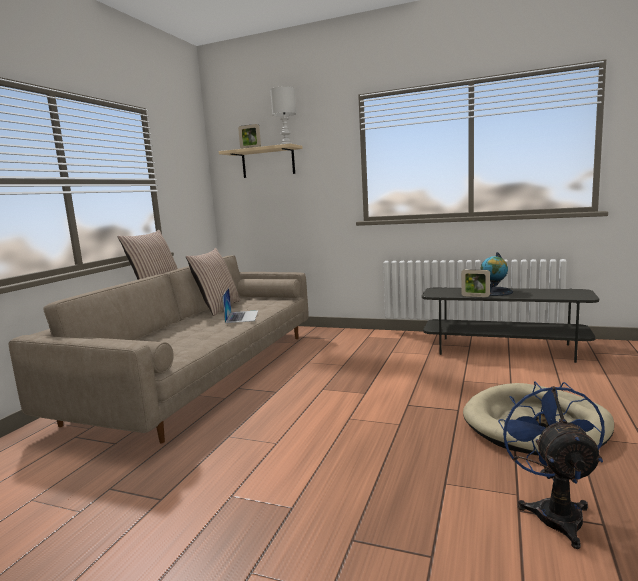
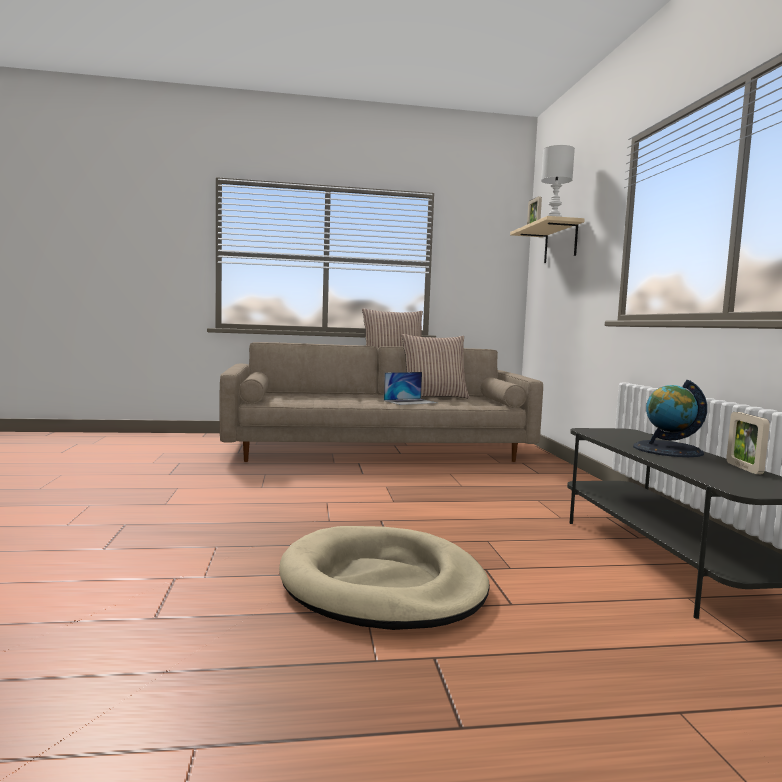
camera: 60 degrees right, 5 degrees down
picture frame [461,269,490,297] -> picture frame moved to [726,412,770,474]
blue fan [498,381,605,549] -> none

